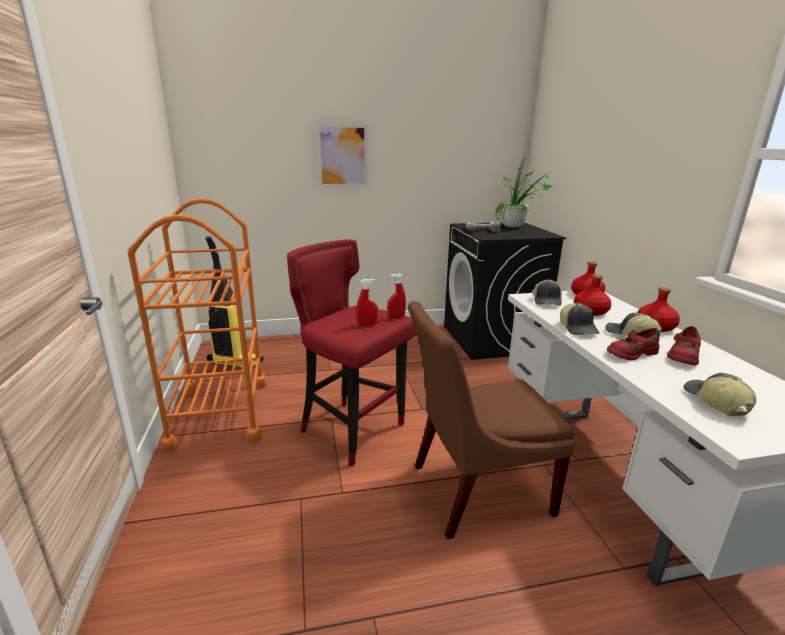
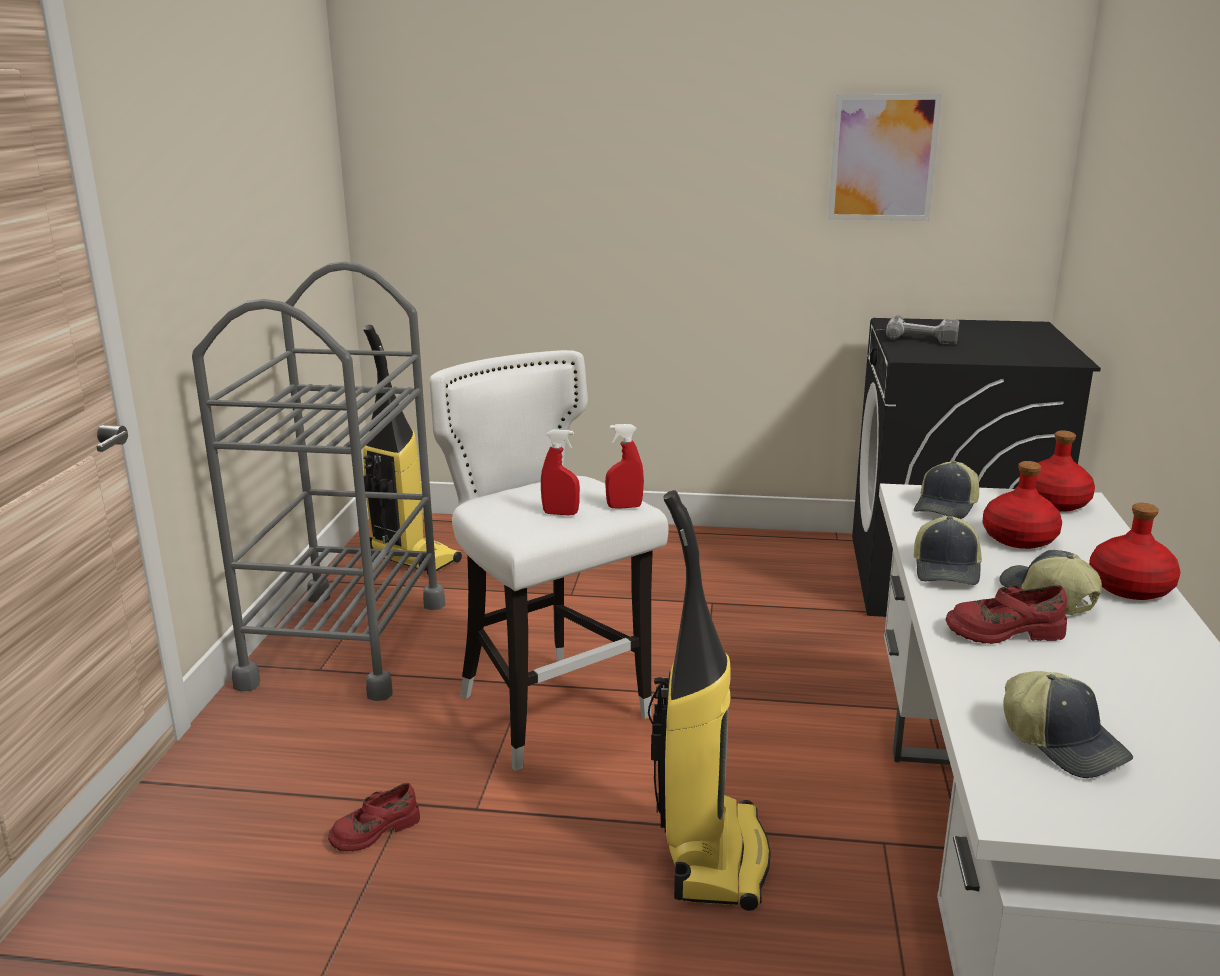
camera: 20 degrees right, 0 degrees up
orange cart [128,198,267,453] -> grey cart [192,261,445,701]
red stool [287,239,416,467] -> white stool [429,350,669,771]
picture [317,124,367,187] -> picture moved to [828,94,942,221]
brown chair [408,301,575,539] -> vacuum cleaner [648,490,771,911]
potted plant [494,152,552,228] -> none
red shoe [667,326,701,366] -> red shoe moved to [328,783,420,852]
cap [683,373,756,416] -> cap turned 135 degrees clockwise [1003,671,1133,778]

